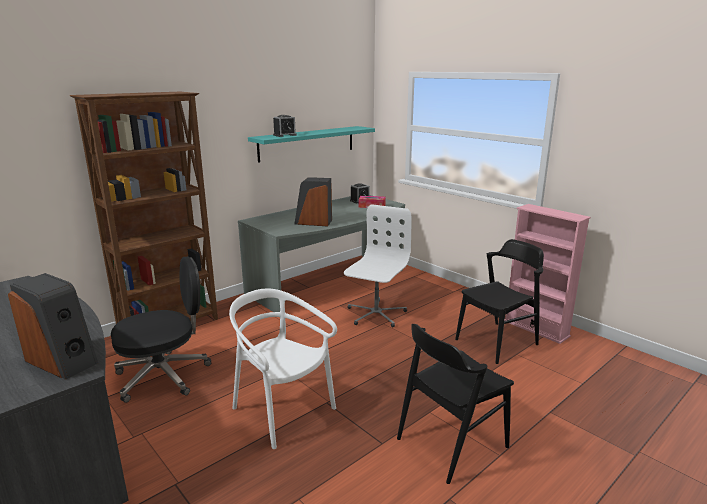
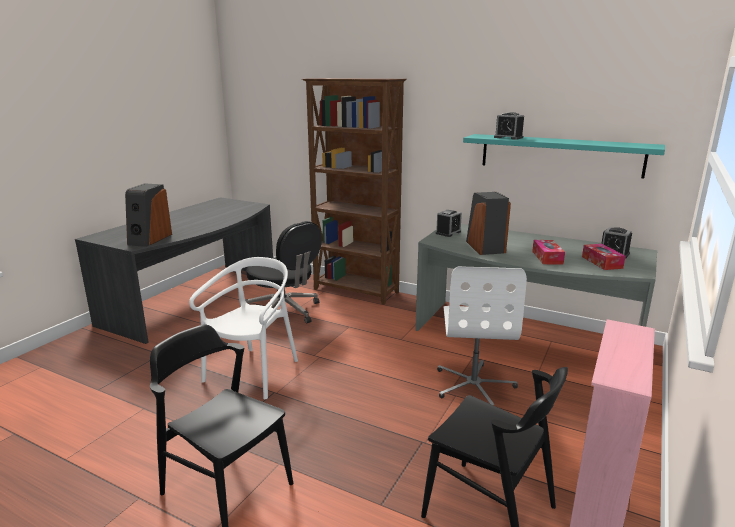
camera: 70 degrees right, 0 degrees up
white office chair [344,204,412,328] -> white office chair turned 90 degrees clockwise [437,266,527,405]
none -> alarm clock [436,210,462,237]
none -> tissue box [532,240,565,264]

